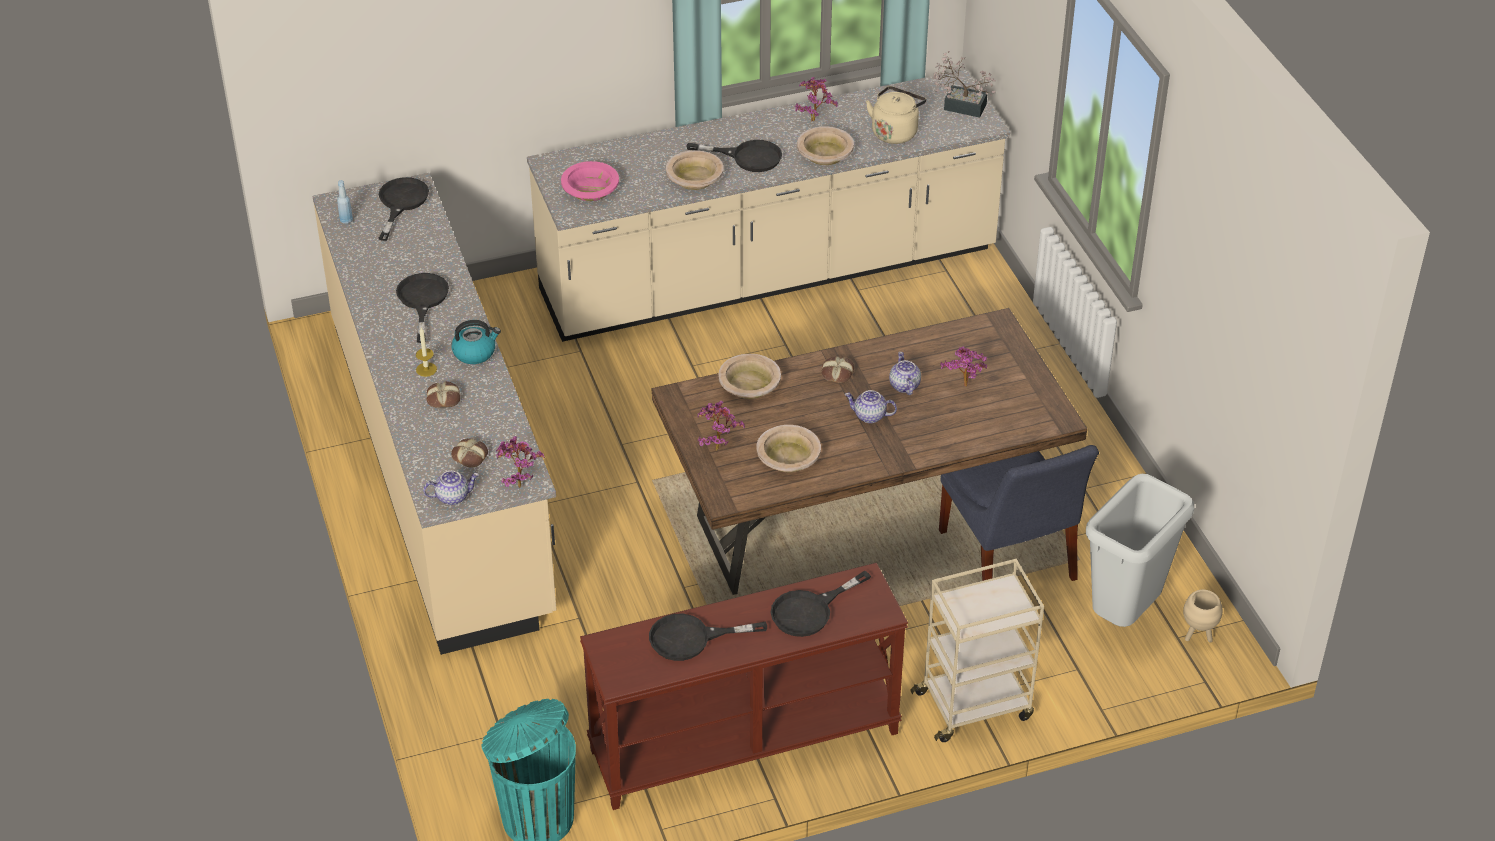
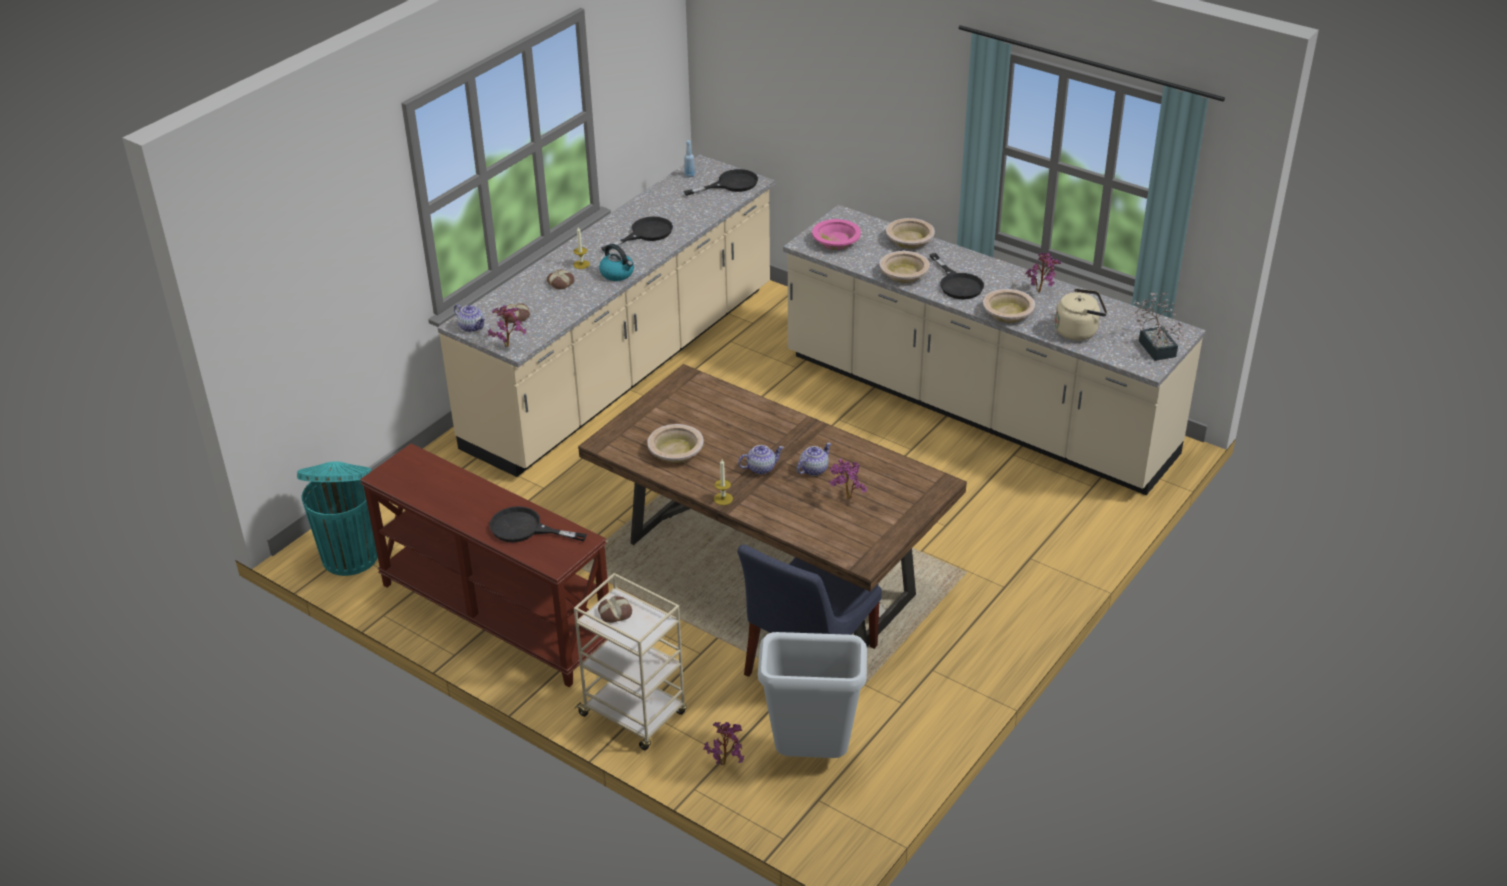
camera: 55 degrees right, 5 degrees down
black frying pan [649,614,767,661] -> none
potted plant [697,401,745,451] -> potted plant moved to [703,722,745,765]
beige bowl [718,354,781,399] -> beige bowl moved to [886,218,935,249]
bread [822,356,854,383] -> bread moved to [598,596,632,623]
teapot [845,390,897,423] -> teapot turned 90 degrees clockwise [738,445,784,475]
beige planter [1183,590,1222,643] -> none
none -> candle [714,459,733,505]

